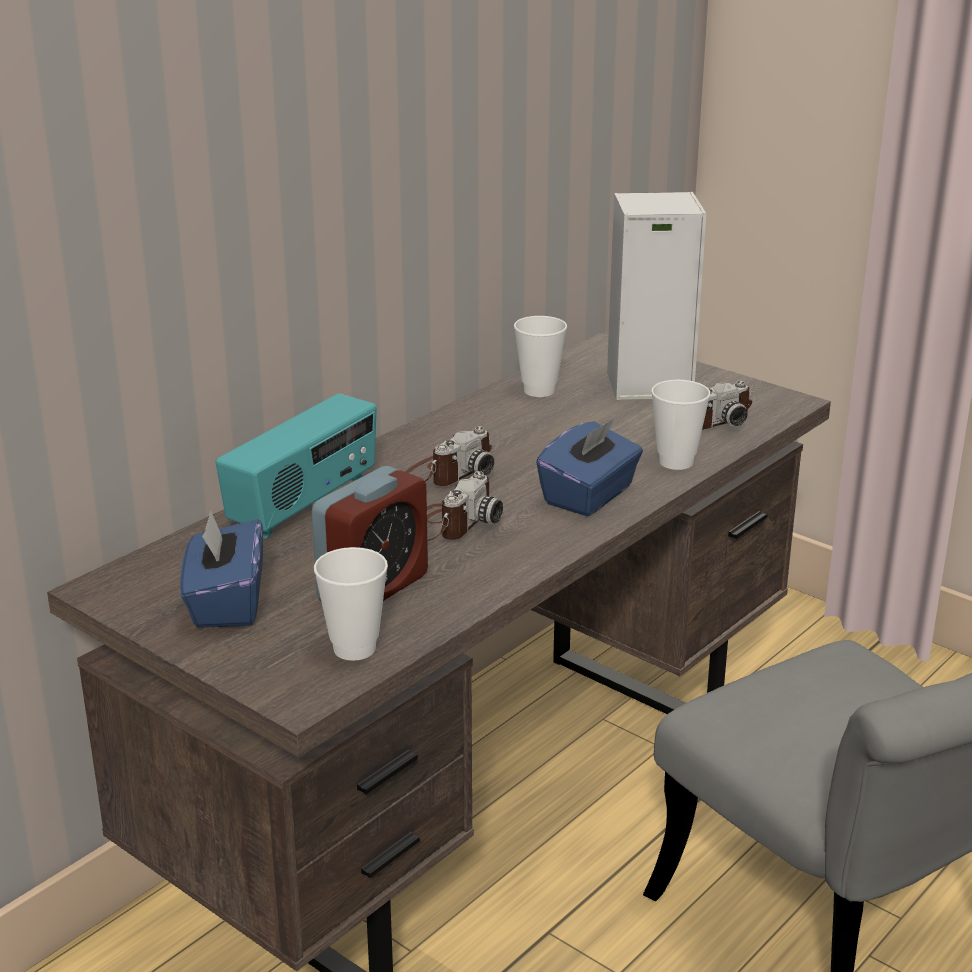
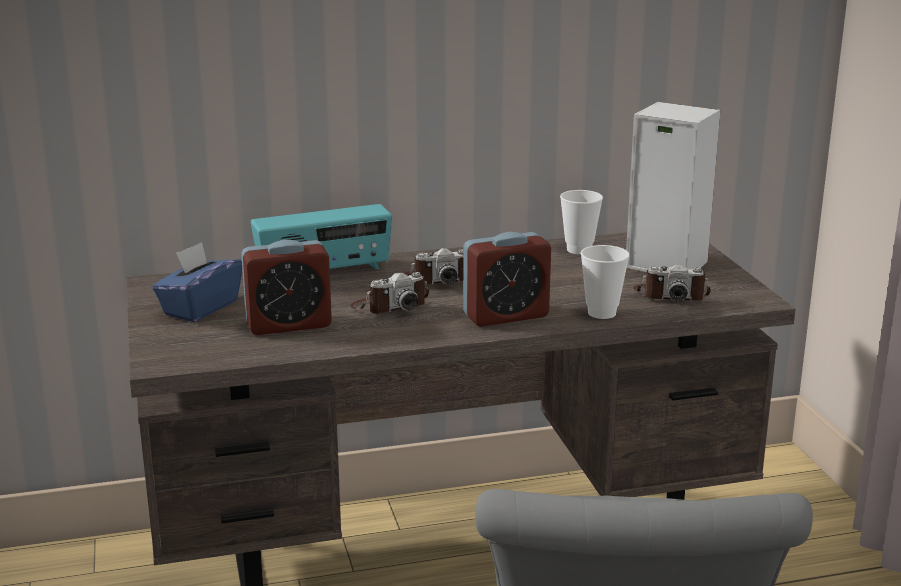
camera: 35 degrees right, 5 degrees down
cup [314,547,388,661] -> none
blue tissue box [536,418,643,516] -> alarm clock [463,232,551,327]

